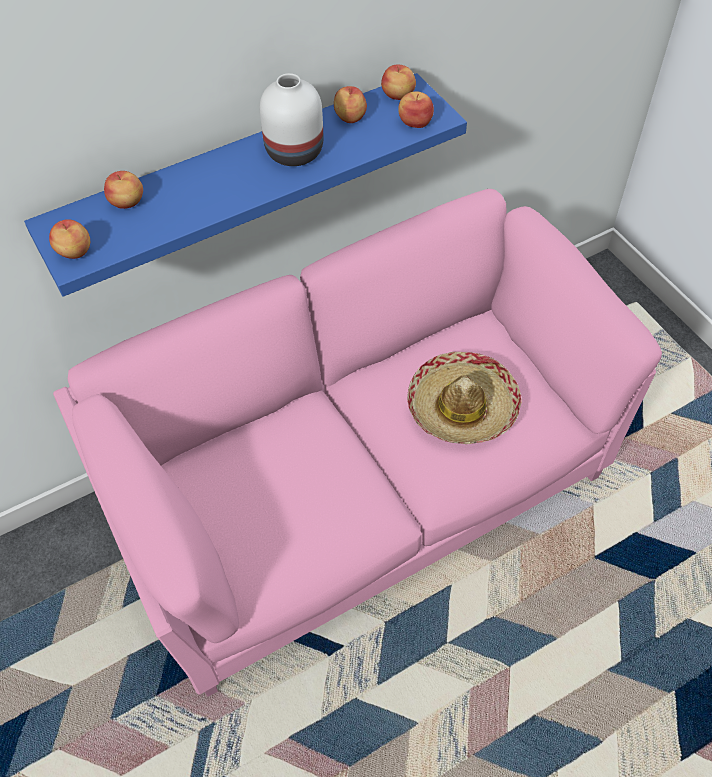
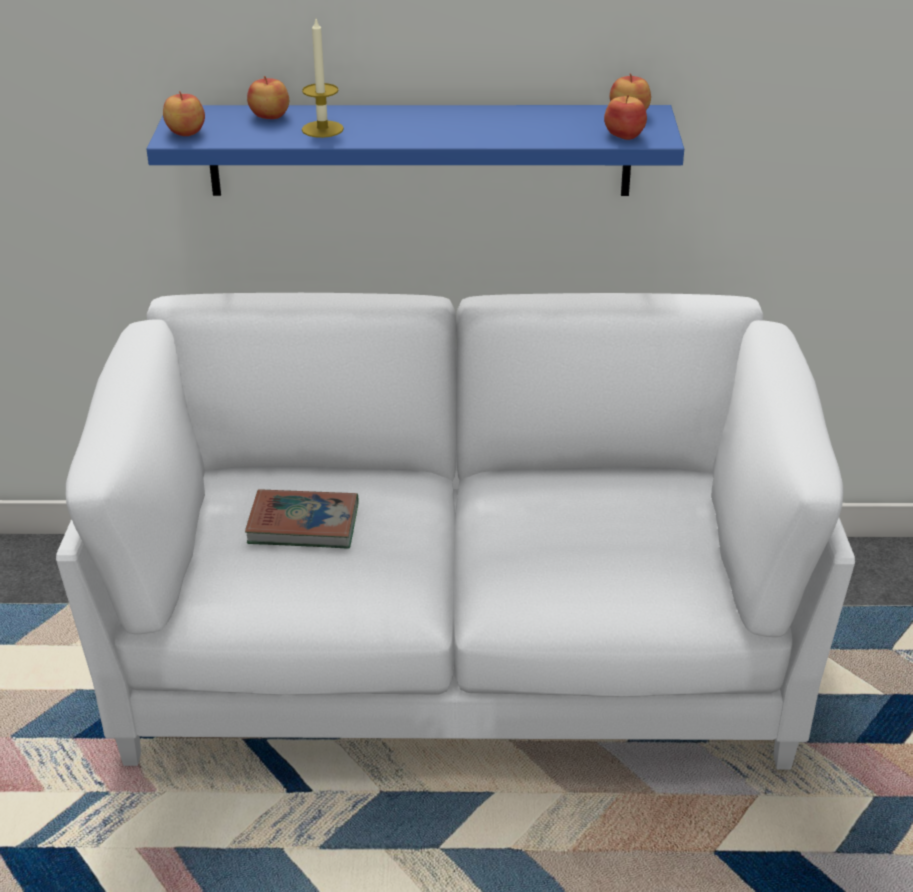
camera: 30 degrees right, 20 degrees down
pink sofa [53,189,662,697] -> white sofa [56,293,855,769]
white vase [260,73,323,166] -> none
apple [334,86,367,123] -> none
hat [407,352,522,444] -> none
none -> book [245,489,359,549]
none -> candle [302,19,344,138]

